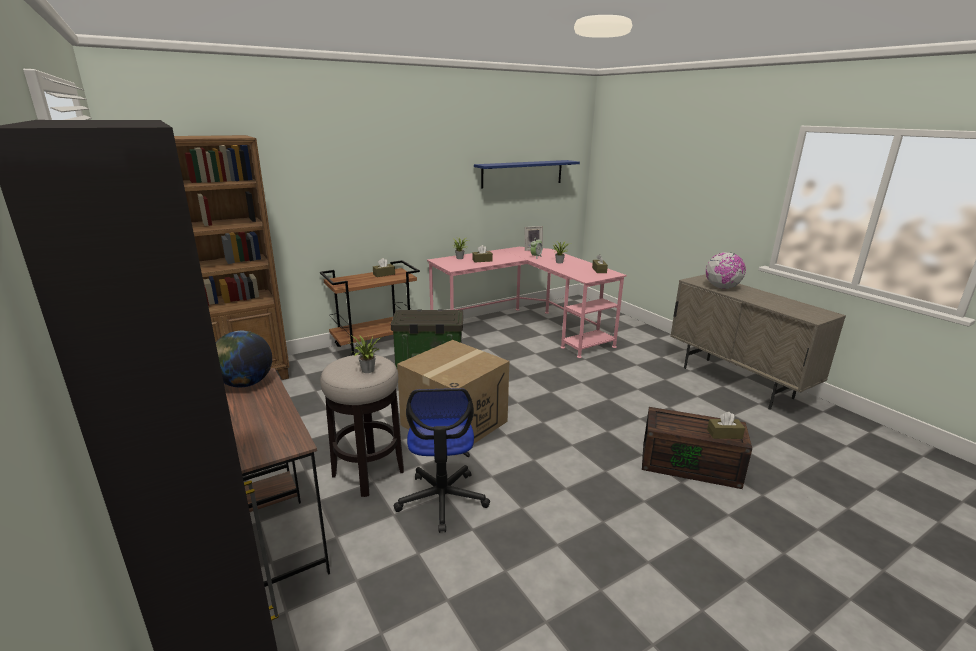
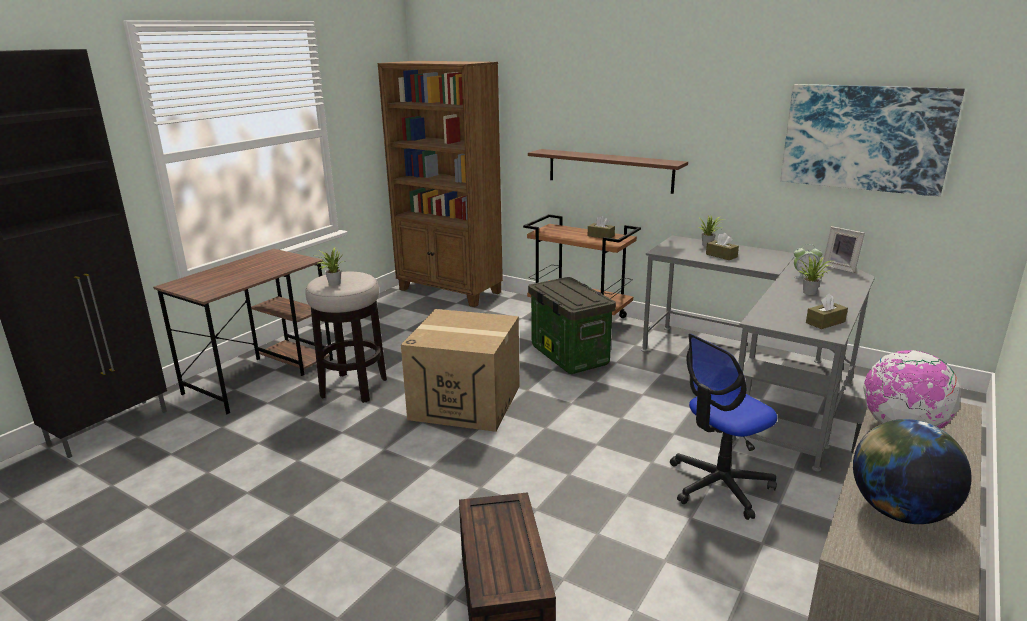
camera: 65 degrees right, 0 degrees up
globe [216,331,272,387] -> globe moved to [853,419,971,524]
office chair [394,388,490,533] -> office chair moved to [670,334,777,520]
pink desk [427,247,627,358] -> grey desk [641,235,875,472]
blue shelf [474,160,580,189] -> picture [780,84,965,197]
brown tissue box [707,412,745,439] -> none
none -> brown shelf [528,149,688,194]

